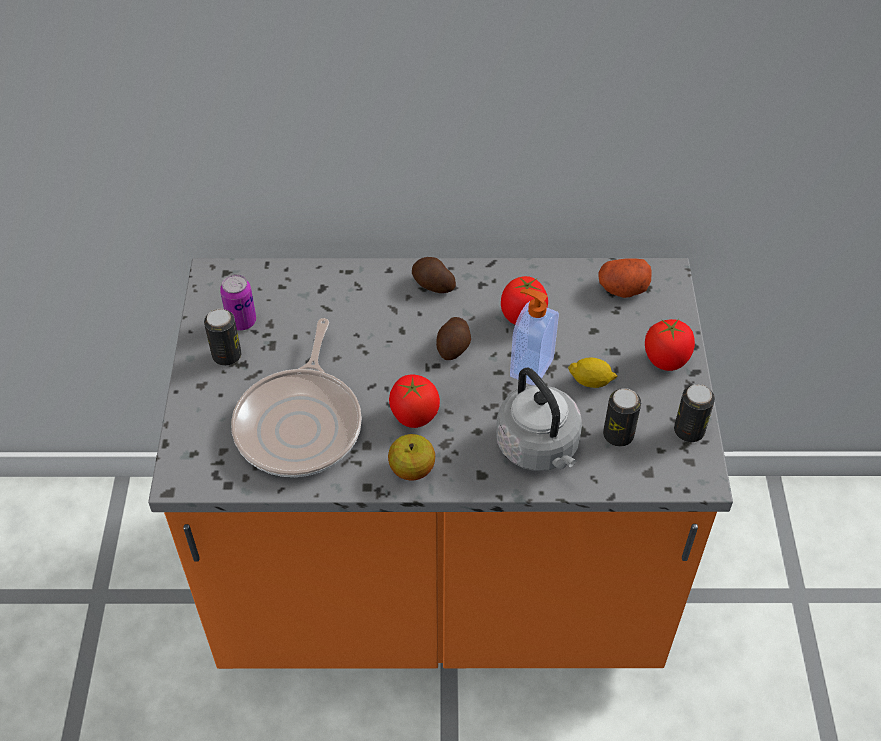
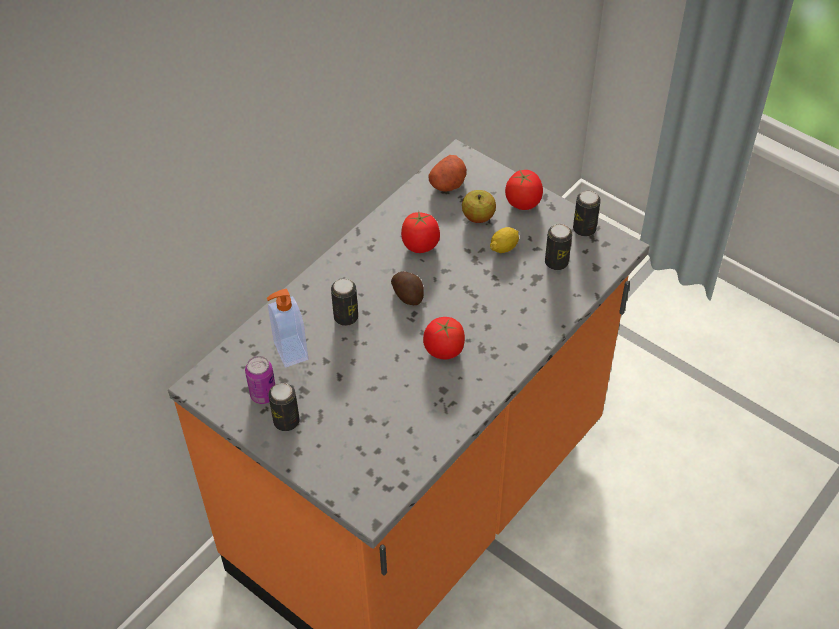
camera: 50 degrees left, 0 degrees up
frying pan [231,318,362,477] -> none
apple [388,434,435,481] -> apple moved to [462,190,496,223]
potato [412,257,456,293] -> none
grey kettle [496,368,582,471] -> none
soap dispenser [510,289,559,385] -> soap dispenser moved to [267,289,308,367]
none -> can [331,278,358,326]

